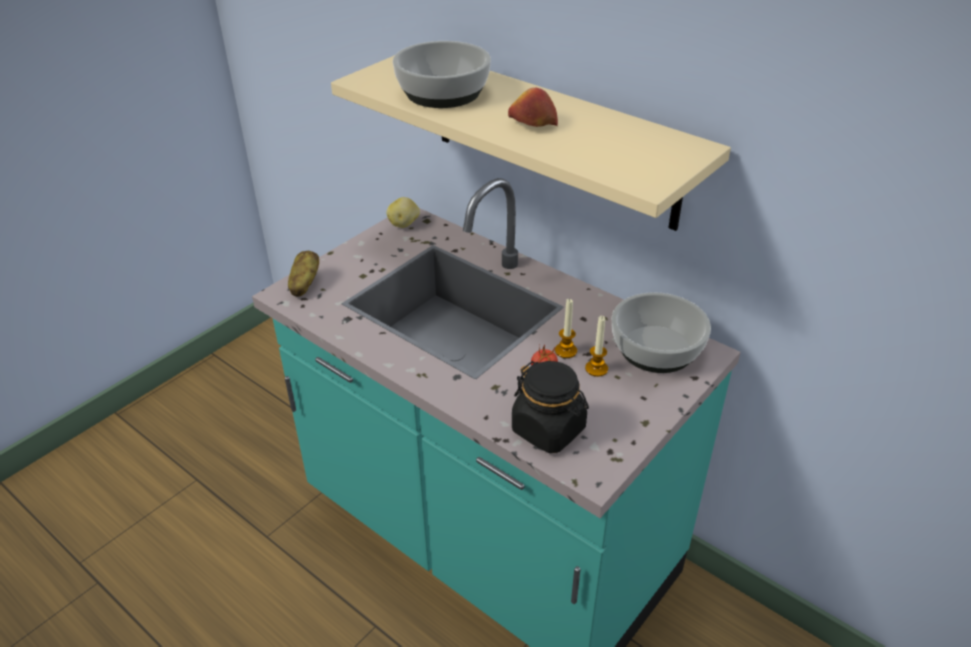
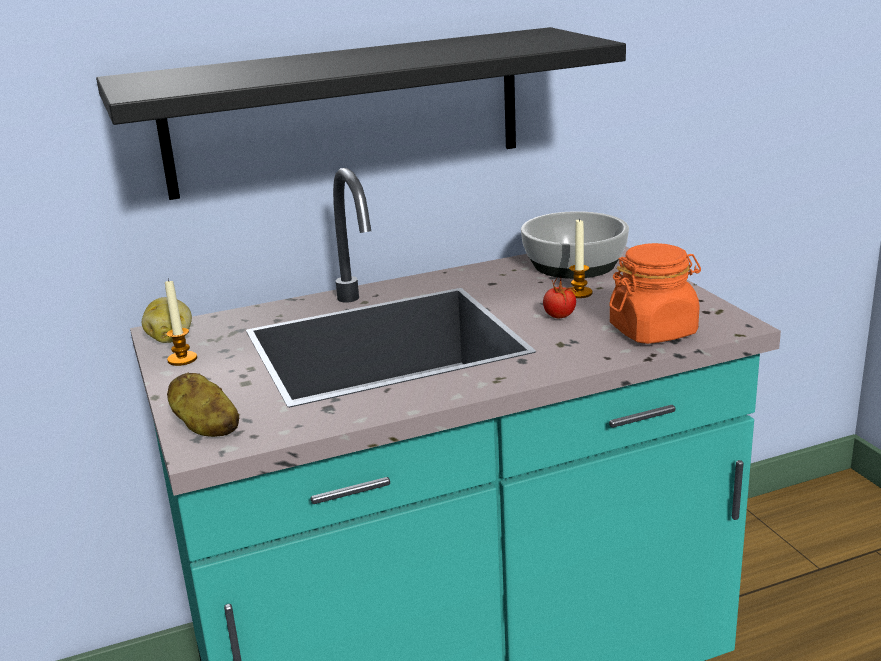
camera: 60 degrees left, 15 degrees down
beige shelf [331,55,731,231] -> black shelf [96,27,626,200]
bowl [393,41,491,108] -> none
apple [508,88,558,127] -> none
black jar [512,361,589,453] -> orange jar [609,243,701,344]
candle [555,299,577,358] -> candle moved to [165,278,197,366]

